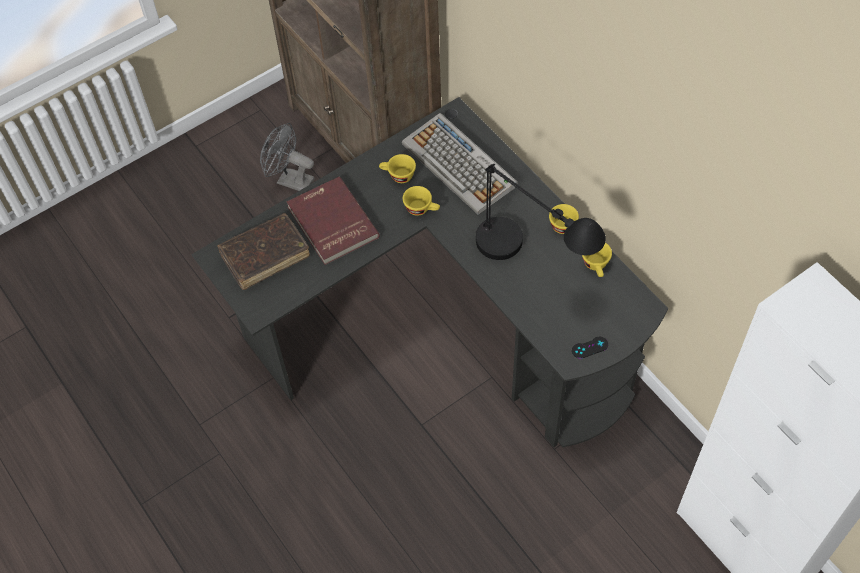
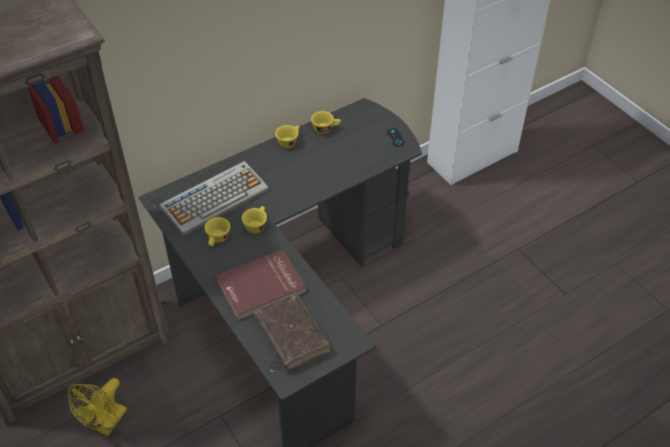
camera: 90 degrees left, 10 degrees down
grey fan [260,123,314,191] -> yellow fan [68,378,127,436]
black table lamp [476,164,606,260] -> none

